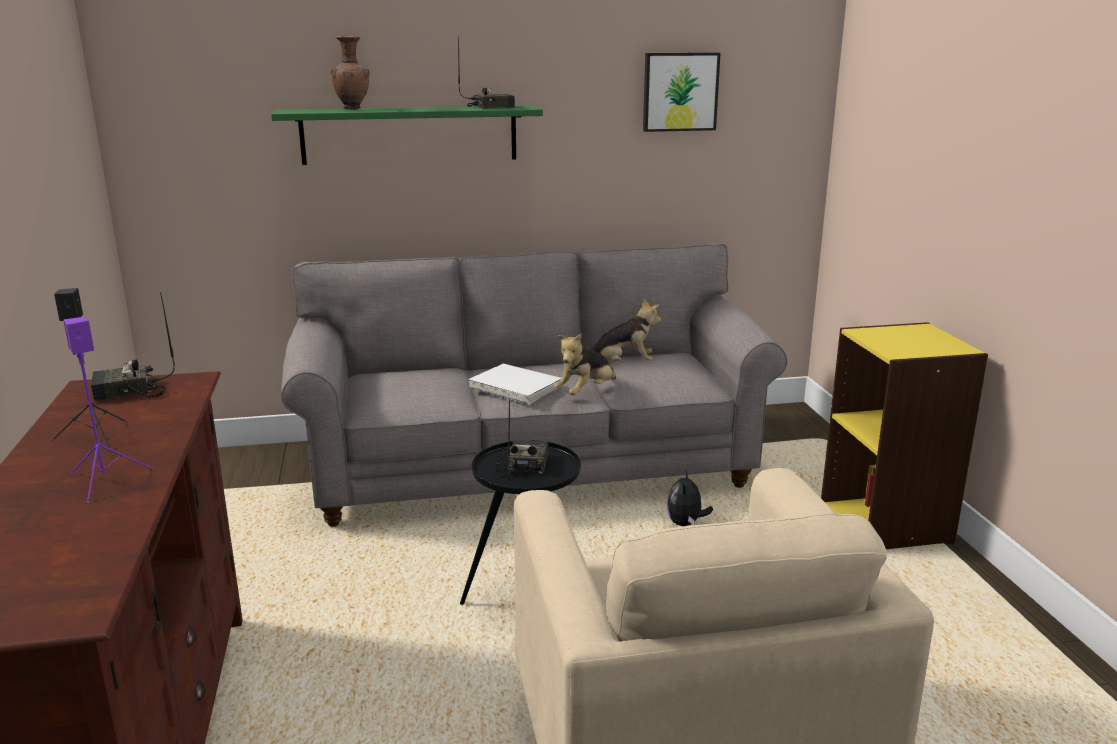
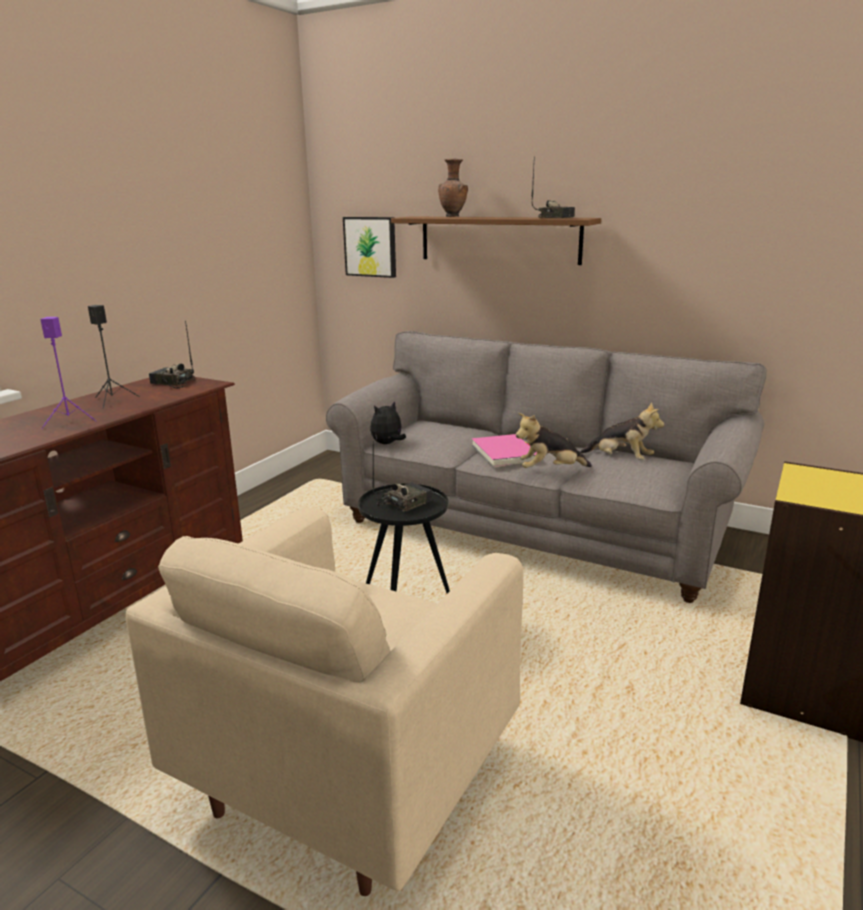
camera: 40 degrees right, 0 degrees up
green shelf [271,105,543,165] -> brown shelf [391,216,601,265]
white book [468,363,562,405] -> pink book [472,434,537,468]
picture [643,52,720,132] -> picture moved to [343,217,396,278]
plush toy [667,470,713,526] -> plush toy moved to [370,401,406,444]

